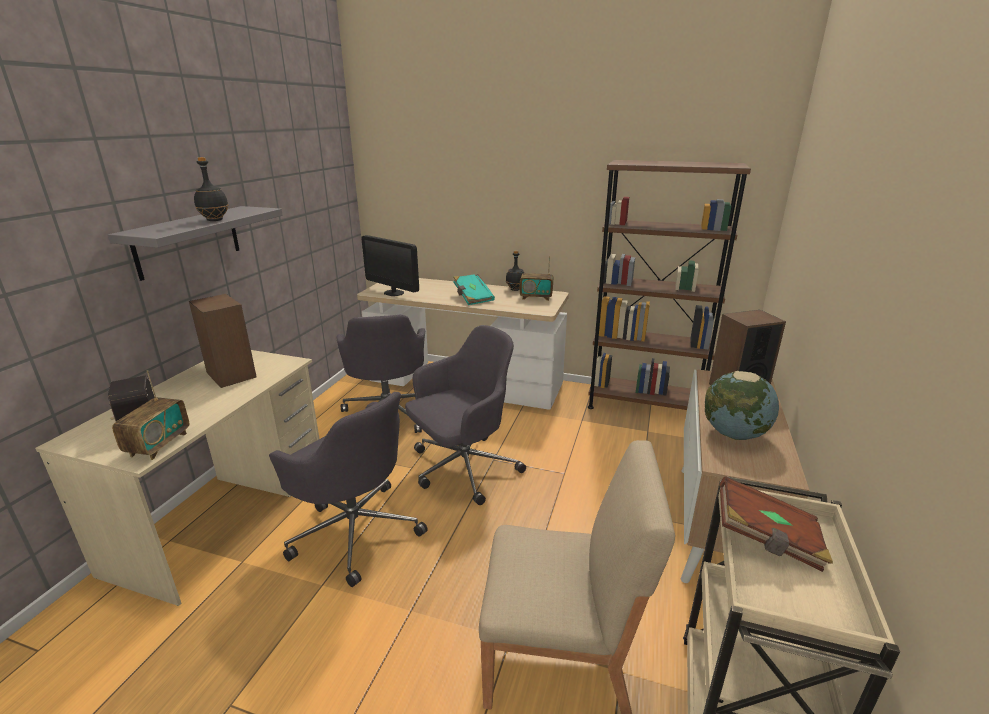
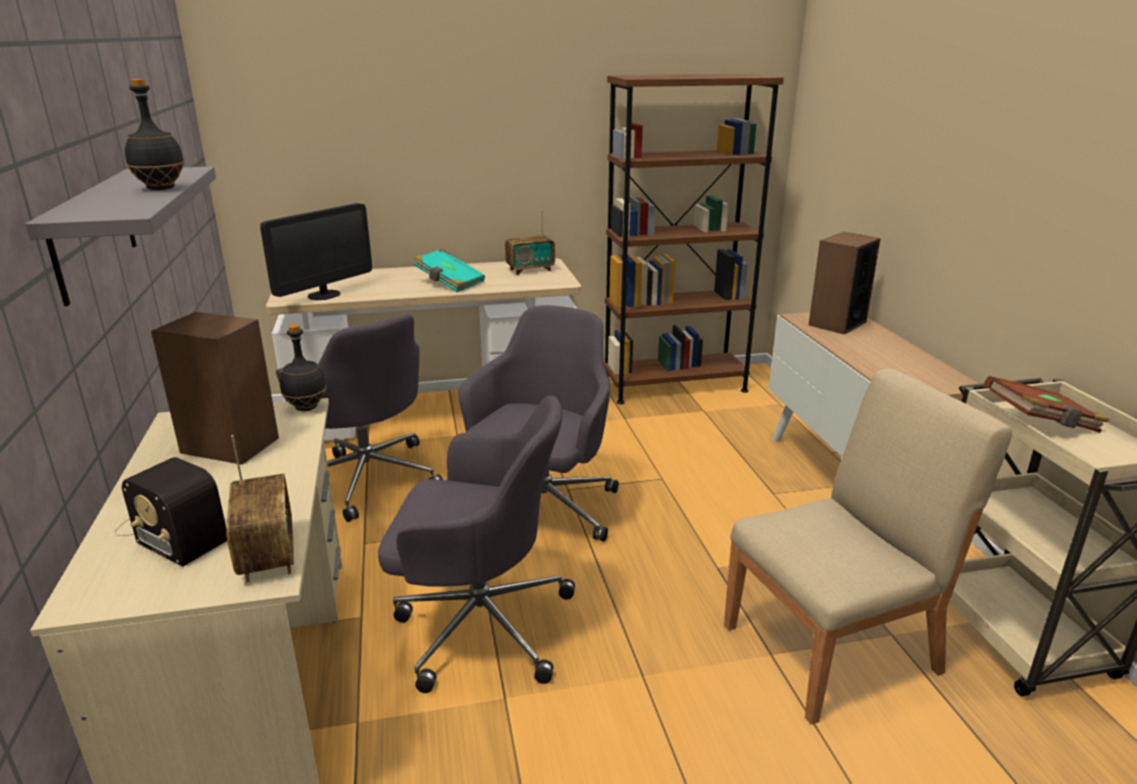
camera: 30 degrees left, 0 degrees up
monitor [361,235,419,296] -> monitor turned 60 degrees counterclockwise [260,203,372,300]
black bottle [506,250,524,291] -> black bottle moved to [280,324,327,411]
globe [705,371,779,440] -> none

